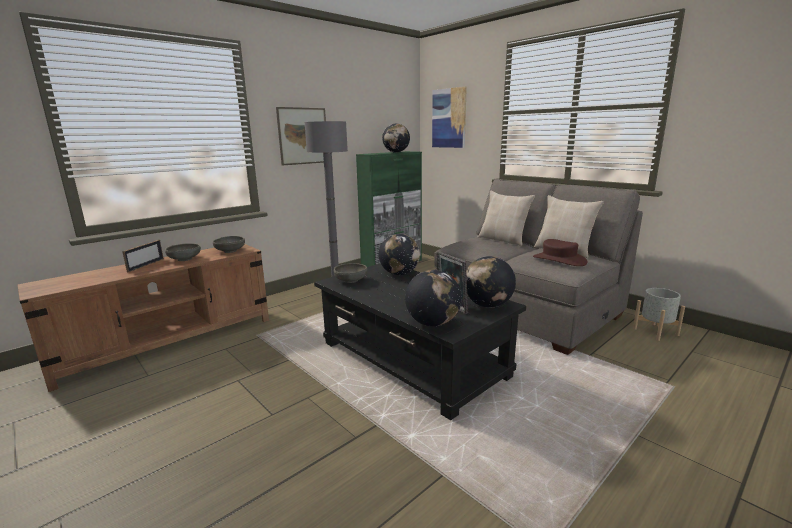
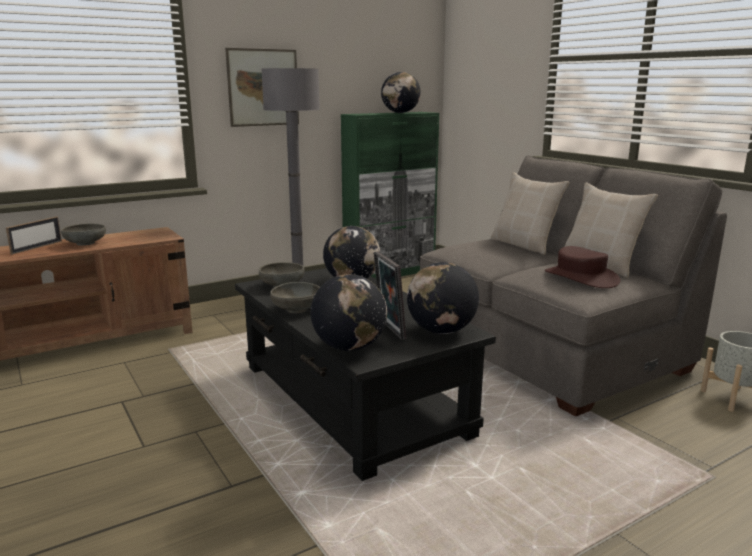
camera: 10 degrees right, 0 degrees up
grey bowl [213,236,245,253] -> grey bowl moved to [270,282,320,313]
picture [432,86,467,148] -> none

